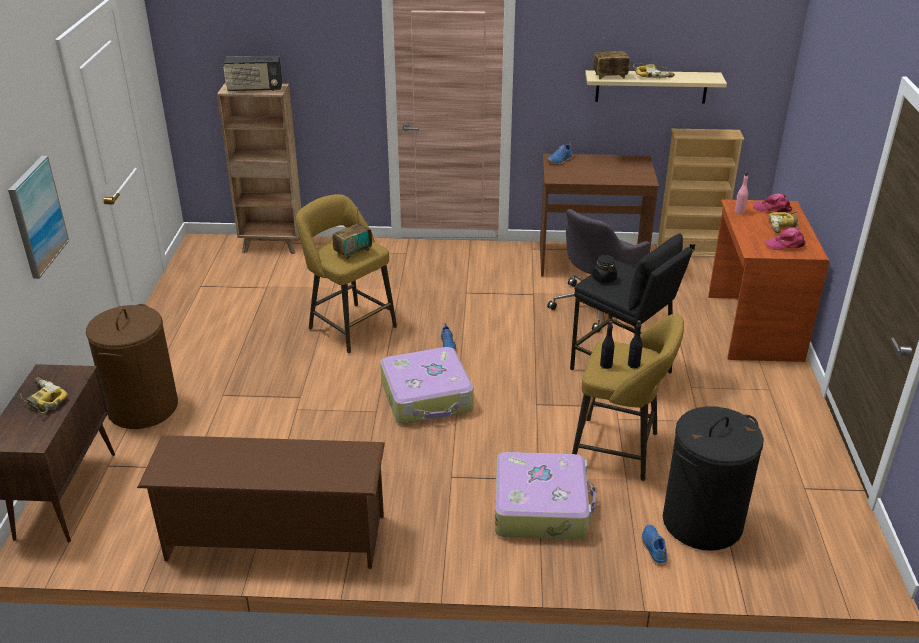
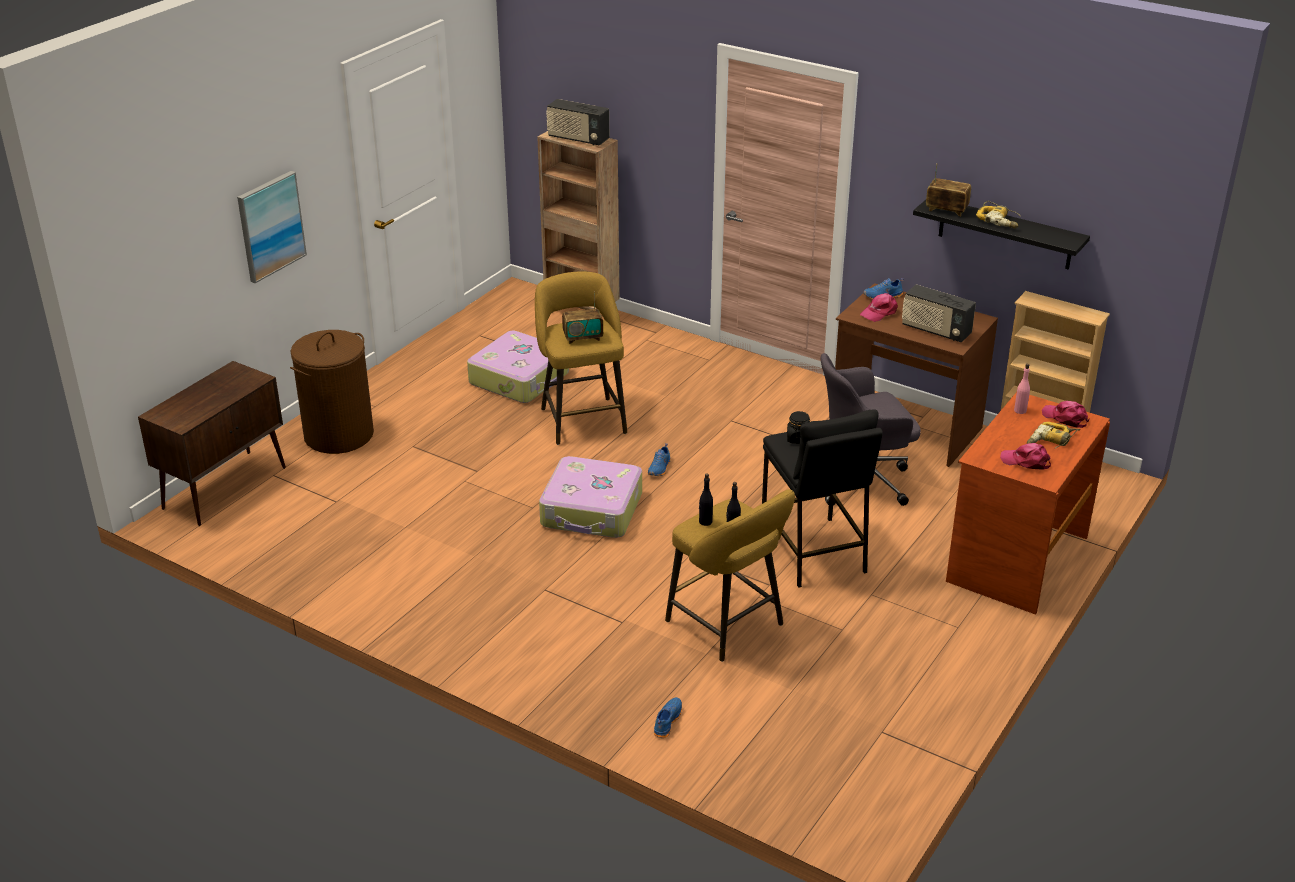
camera: 30 degrees right, 0 degrees up
power drill [20,377,68,414] -> none
brown shoe rack [137,435,385,569] -> none
suitcase [495,452,596,540] -> suitcase moved to [467,331,569,403]
beige shelf [585,70,727,103] -> black shelf [913,200,1090,270]
black laundry basket [663,406,764,551] -> none
none -> pink cap [860,293,898,322]
none -> radio [902,285,976,342]

